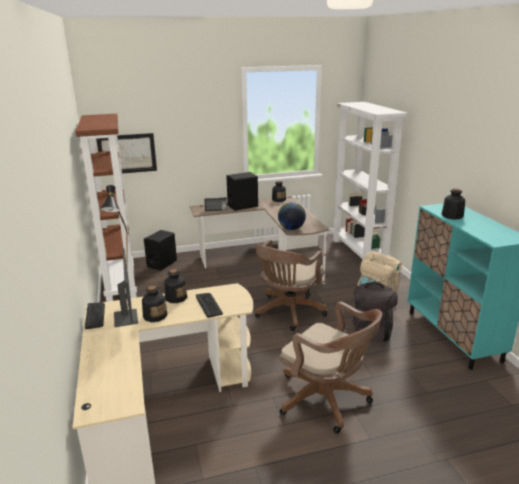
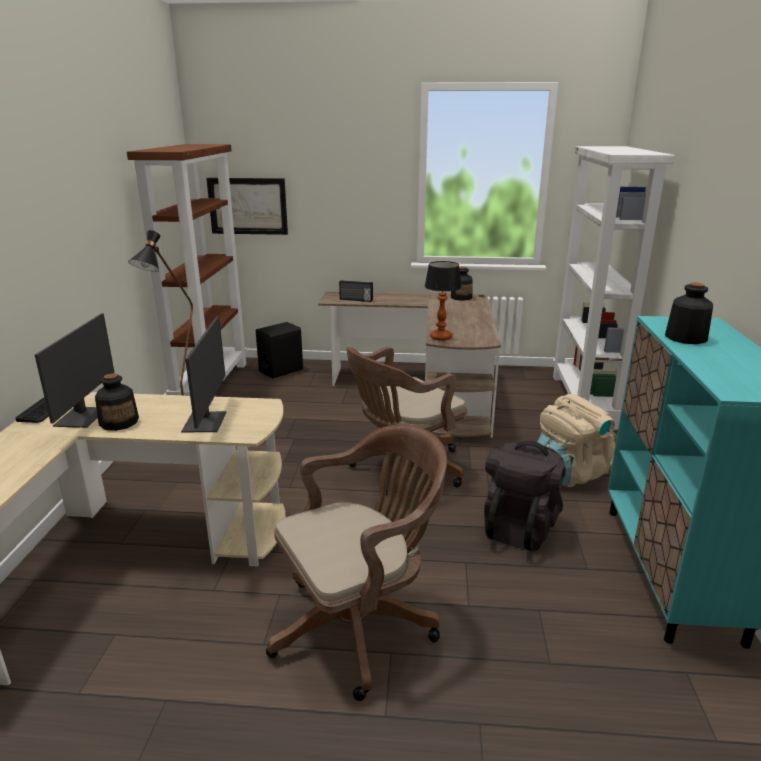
camera: 20 degrees right, 0 degrees up
bottle [164,269,187,303] -> none
keyboard [196,293,223,318] -> monitor [181,316,226,432]
black speaker [226,172,258,211] -> none
globe [278,202,306,230] -> table lamp [425,261,462,341]
brown office chair [280,302,382,434] -> brown office chair turned 90 degrees counterclockwise [266,424,447,701]

